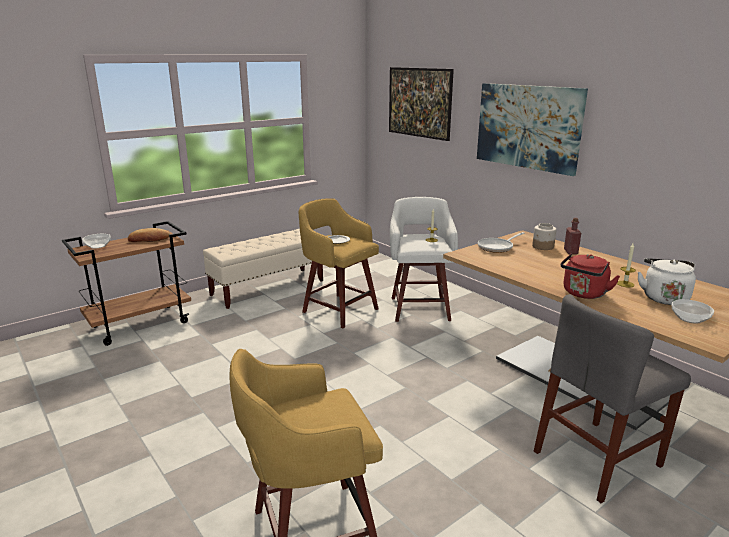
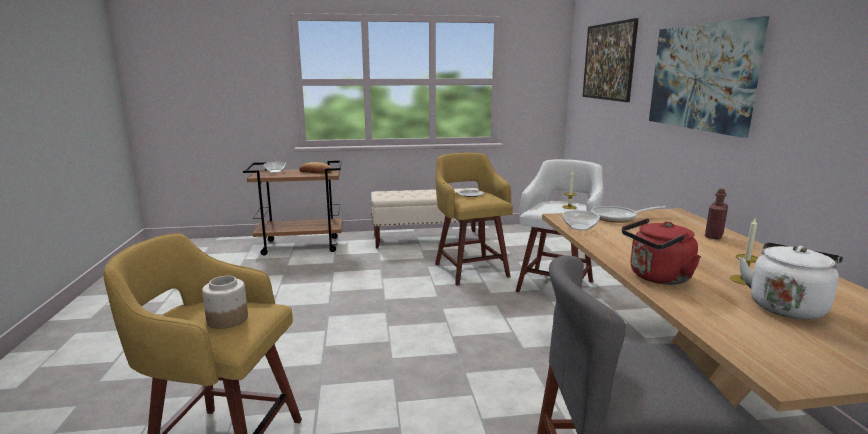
camera: 30 degrees right, 5 degrees down
jar [532,223,556,250] -> jar moved to [202,276,248,329]
bowl [672,299,714,324] -> bowl moved to [562,210,600,230]

